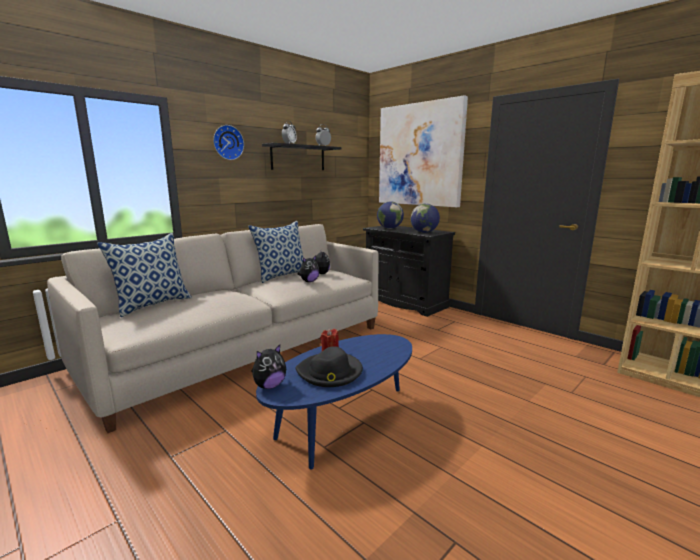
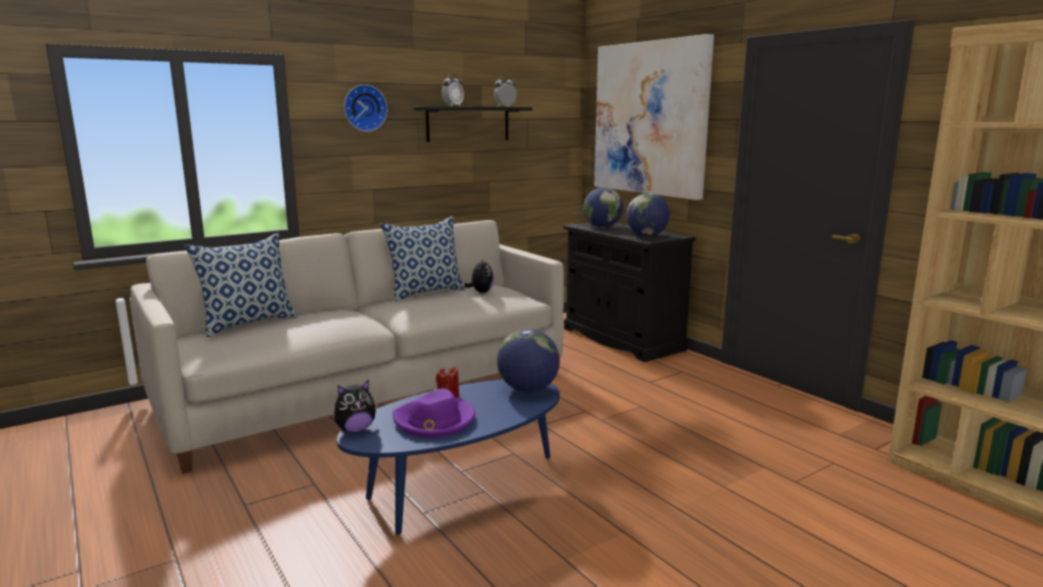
camera: 10 degrees right, 0 degrees up
black hat [295,346,363,387] -> purple hat [393,389,475,437]
plush toy [298,256,320,282] -> none
none -> globe [497,329,560,392]

